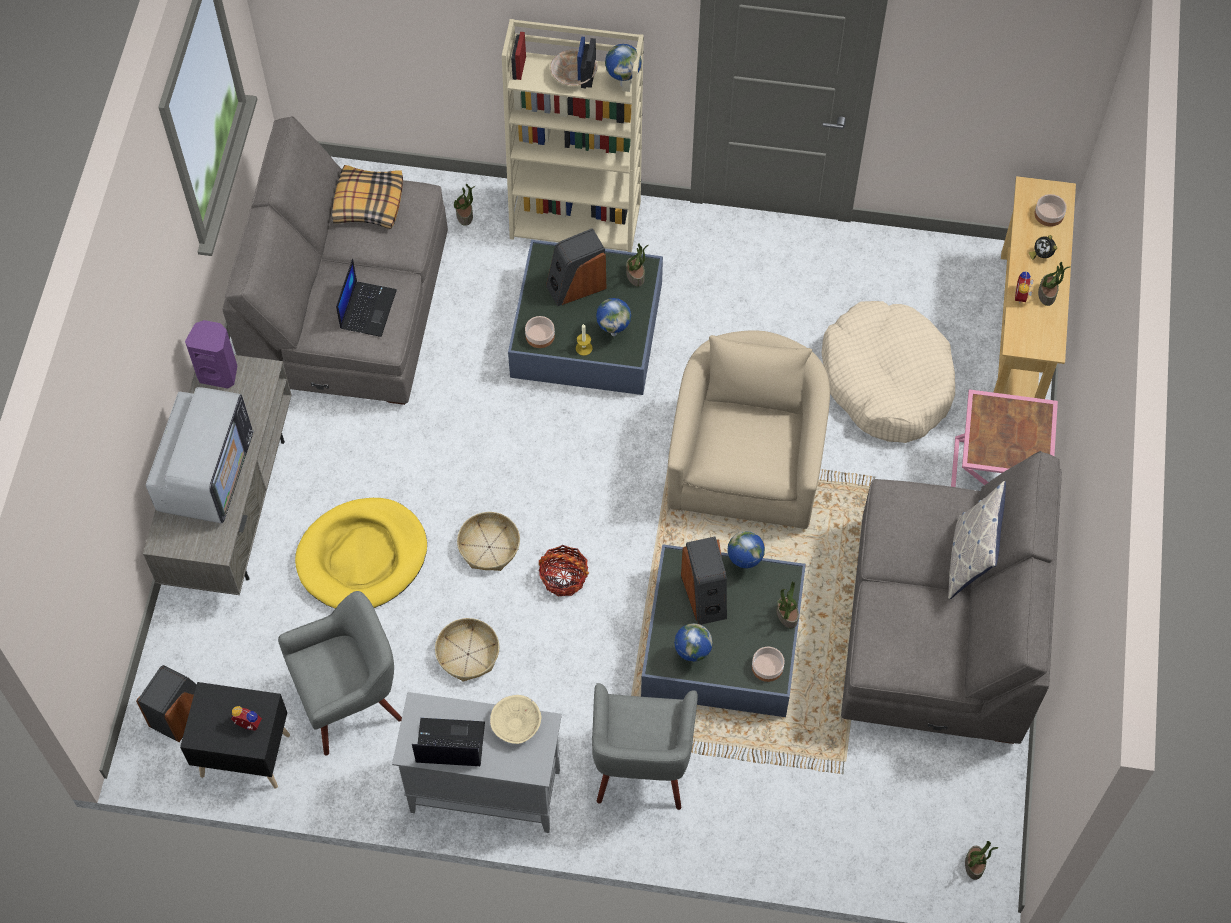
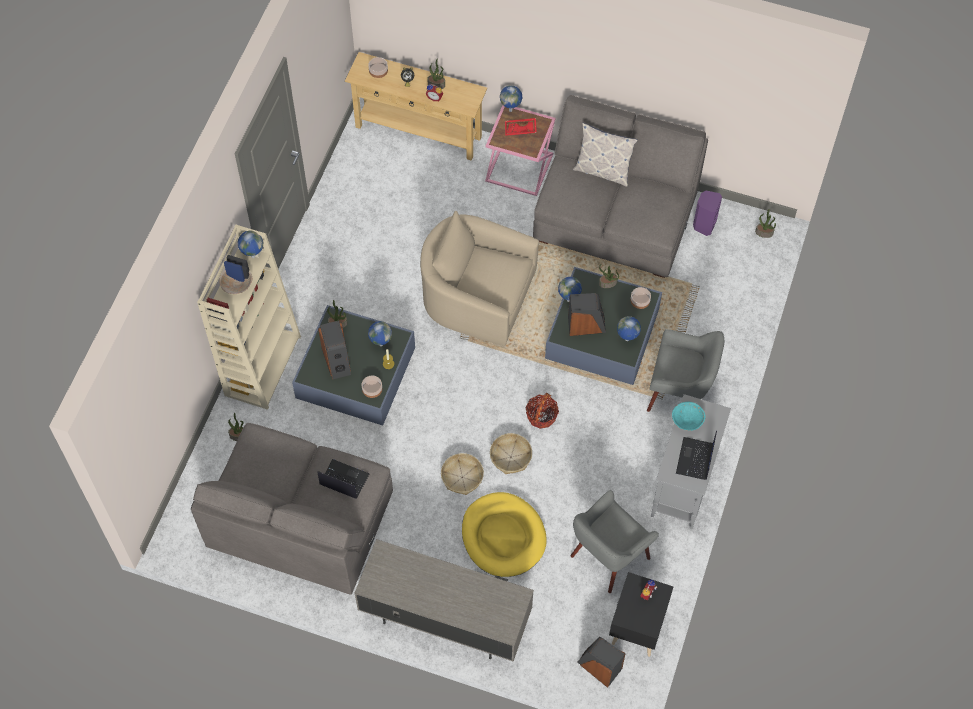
camera: 80 degrees left, 0 degrees up
television [146,387,254,524] -> none
purple speaker [185,320,237,388] -> purple speaker moved to [693,191,722,236]
grey armchair [278,591,402,756] -> grey armchair turned 120 degrees counterclockwise [571,490,659,593]
pillow [332,165,403,229] -> none
basket [435,618,500,682] -> basket moved to [441,453,484,495]
beige bowl [490,695,541,744] -> turquoise bowl [672,402,706,431]
beige dog bed [821,301,955,443] -> none
none -> globe [500,85,522,112]
none -> red tray [505,118,537,136]

